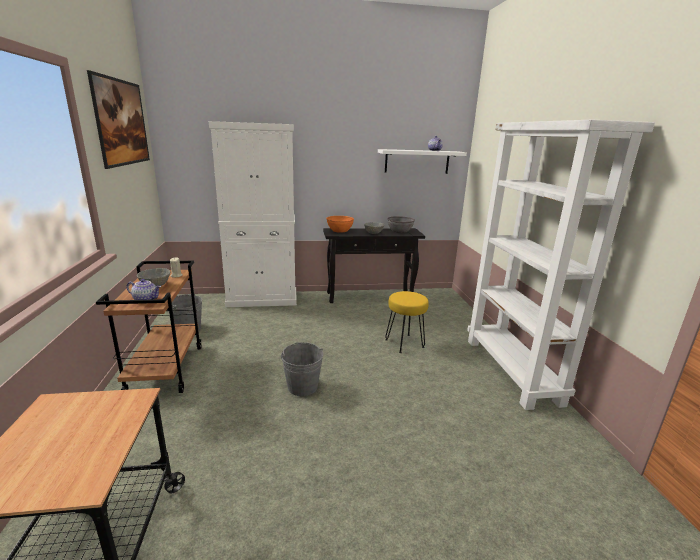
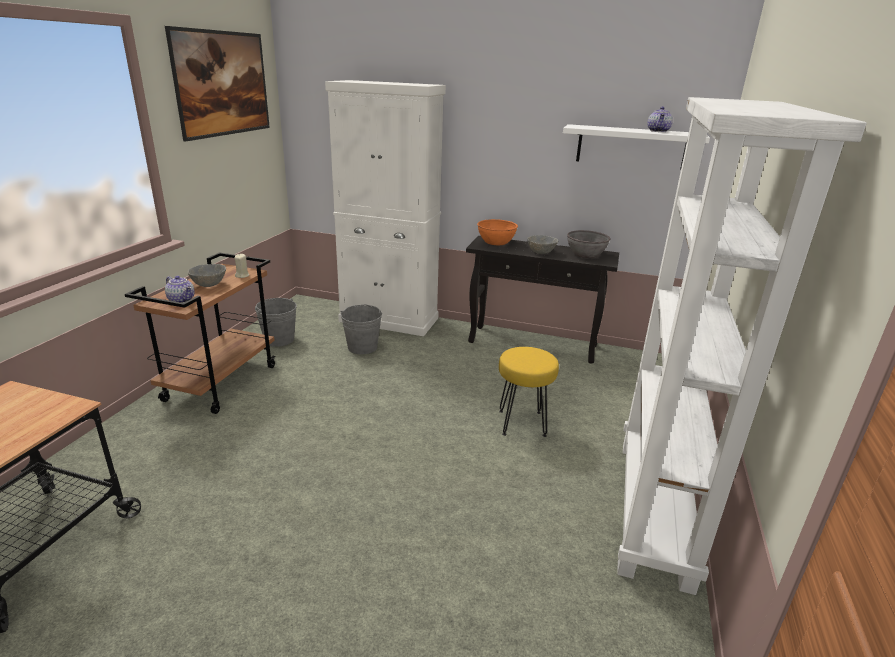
camera: 25 degrees right, 5 degrees up
grey bucket [281,342,323,396] -> grey bucket moved to [340,304,382,354]

